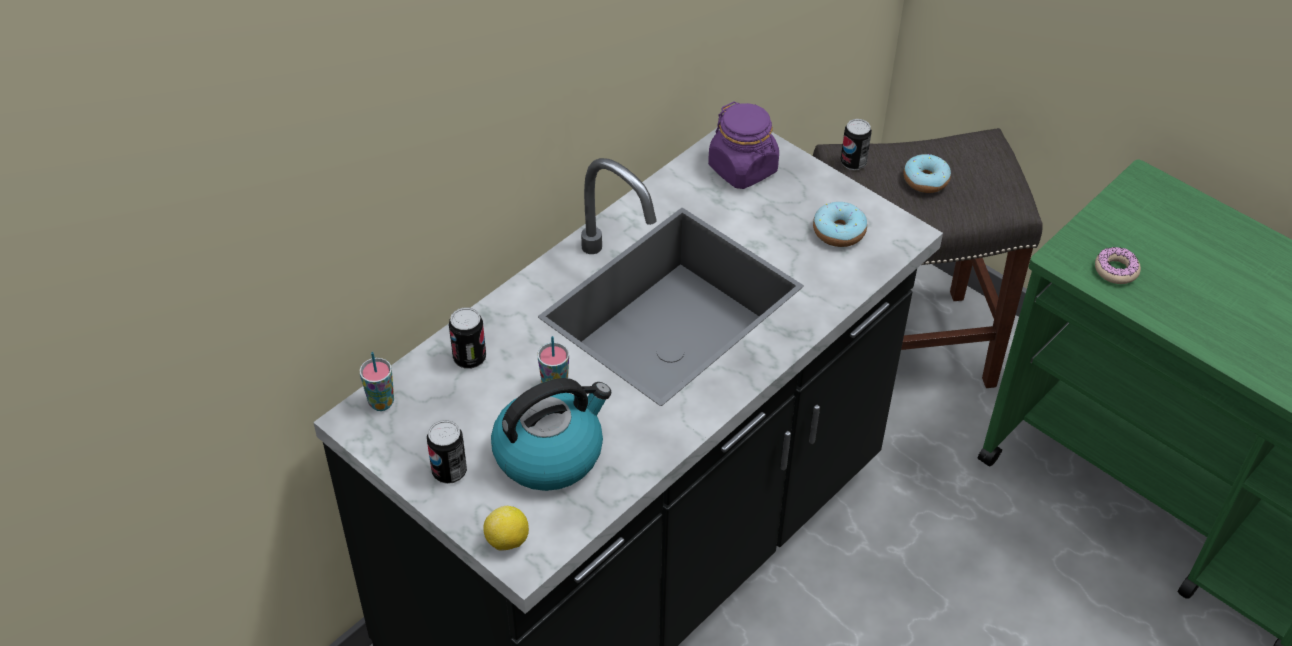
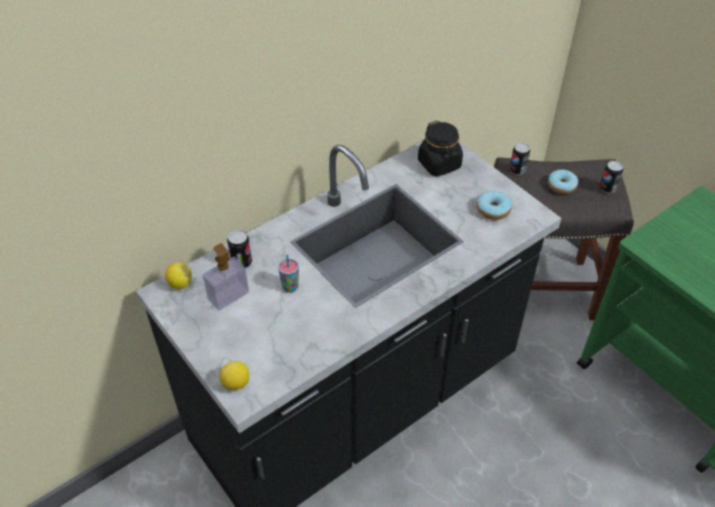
camera: 10 degrees right, 0 degrees up
cup [359,352,394,411] -> lemon [165,262,192,289]
can [427,420,467,484] -> can moved to [600,161,623,193]
kettle [491,378,611,491] -> none
purple jar [708,101,779,189] -> black jar [418,120,463,176]
donut [1095,247,1141,284] -> none
none -> soap dispenser [203,243,249,310]

